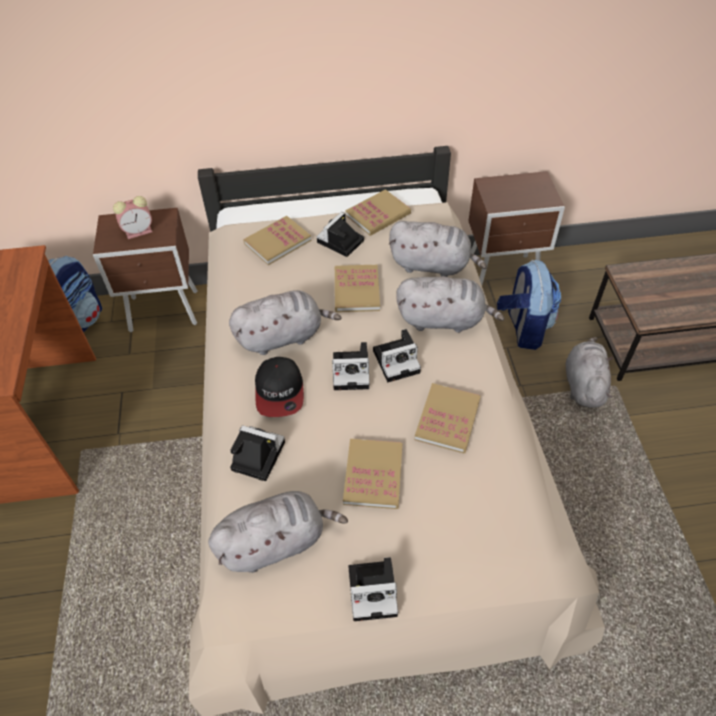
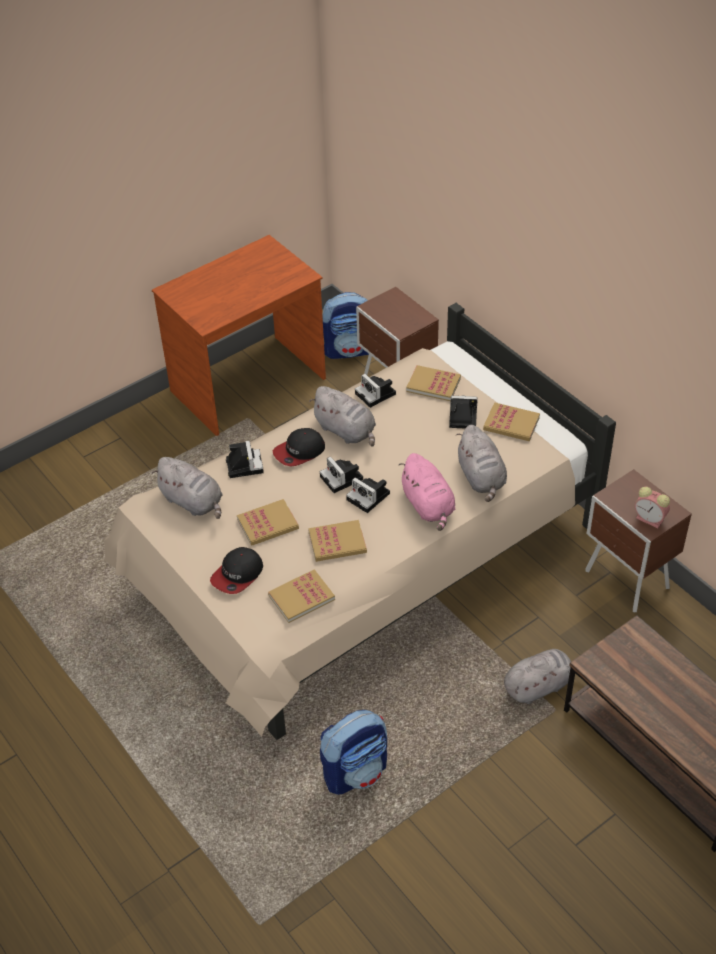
camera: 60 degrees right, 5 degrees down
alarm clock [113,196,152,239] -> alarm clock moved to [635,487,670,528]
book [335,264,380,312] -> book moved to [268,569,335,623]
camera [348,557,398,621] -> camera moved to [355,374,396,408]
grey plush toy [396,276,505,333] -> pink plush toy [398,453,455,531]
backpack [497,260,561,350] -> backpack moved to [320,710,387,795]
none -> cap [210,547,263,594]

